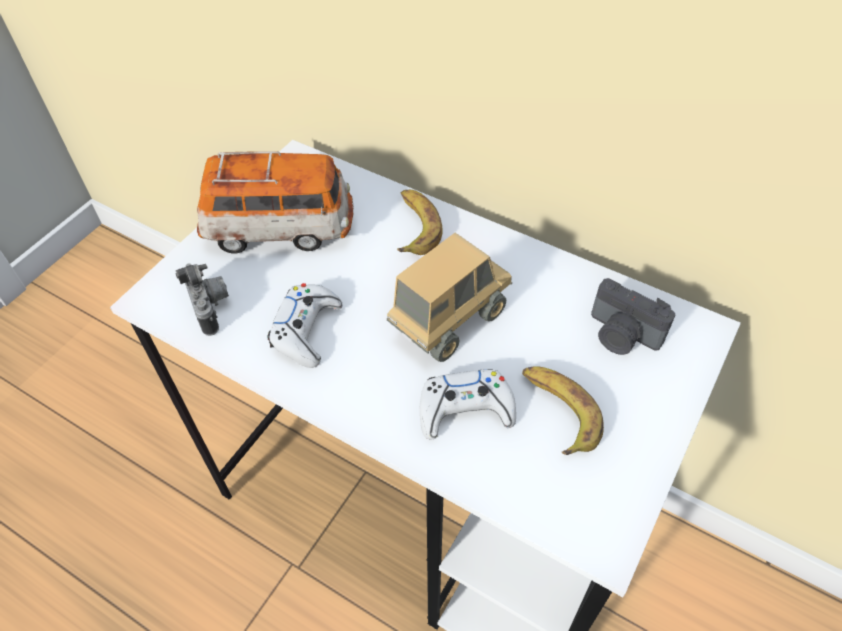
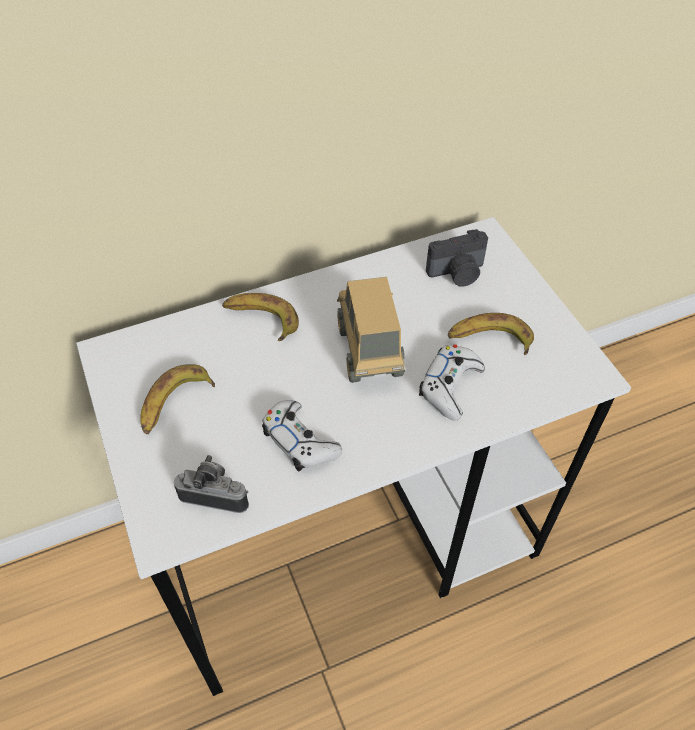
camera: 55 degrees left, 0 degrees up
toy car [197,151,354,254] -> banana [140,364,215,434]

